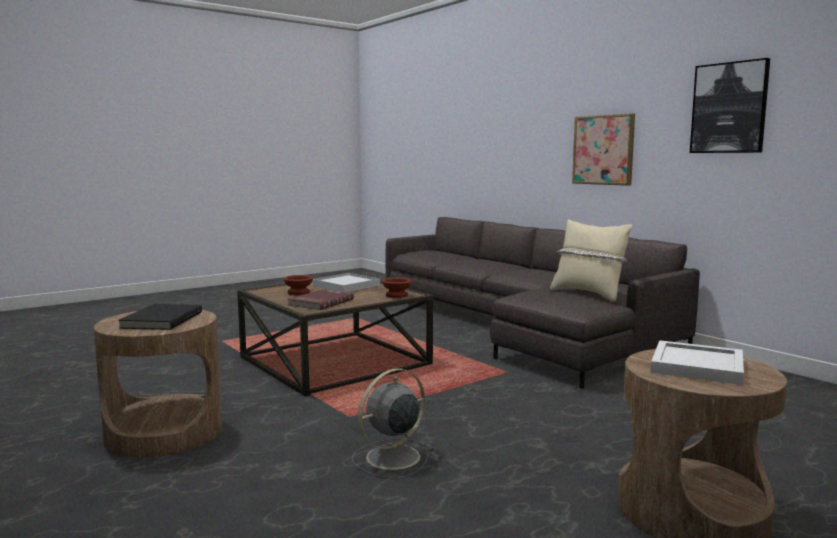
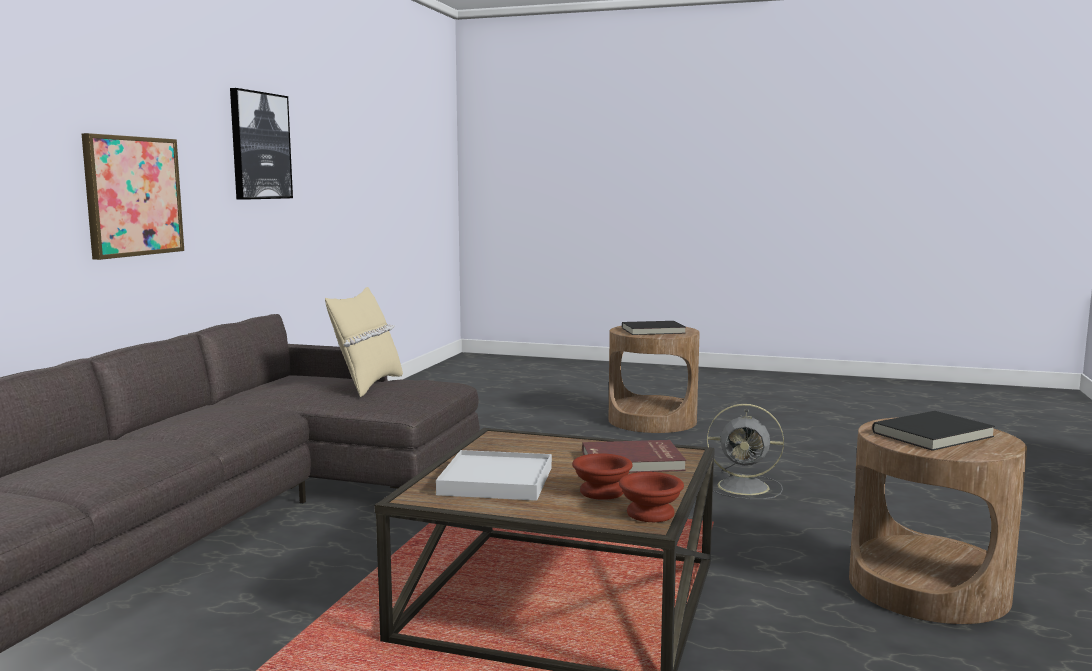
camera: 125 degrees left, 0 degrees up
brown bowl [382,277,412,298] -> brown bowl moved to [619,472,684,522]
white tray [651,340,744,385] -> black book [622,321,686,335]

